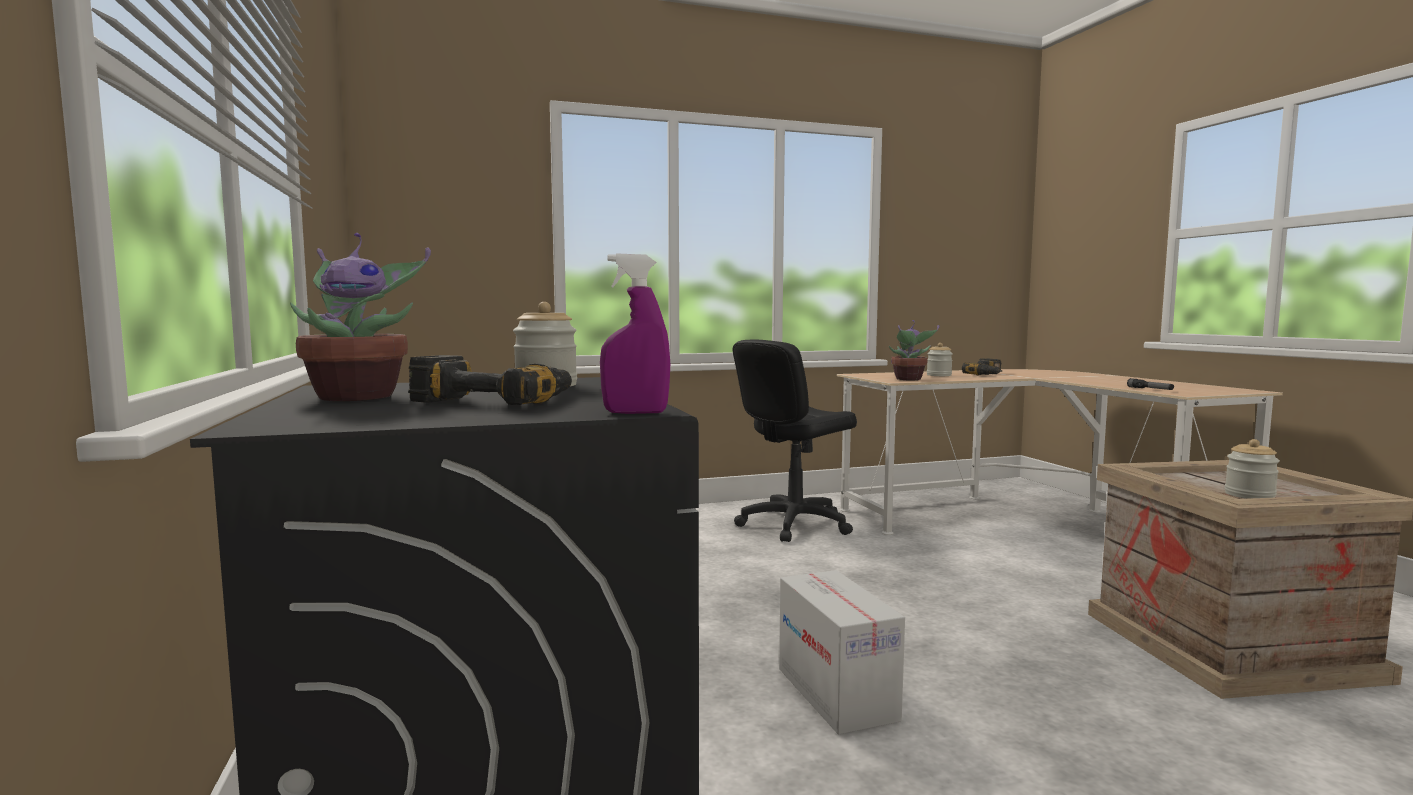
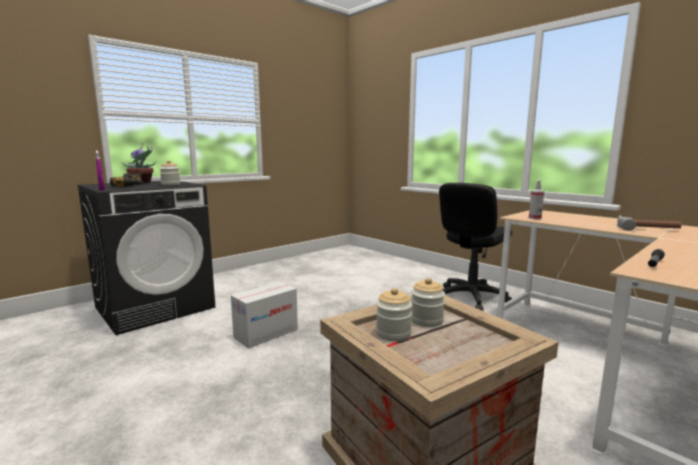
camera: 65 degrees right, 5 degrees up
black office chair [733,340,857,542] -> black office chair turned 75 degrees counterclockwise [439,183,512,311]
potted plant [889,320,939,381] -> spray bottle [529,180,544,219]
jar [927,343,953,376] -> jar moved to [411,278,445,327]
power drill [962,358,1002,375] -> hammer [617,215,682,231]

